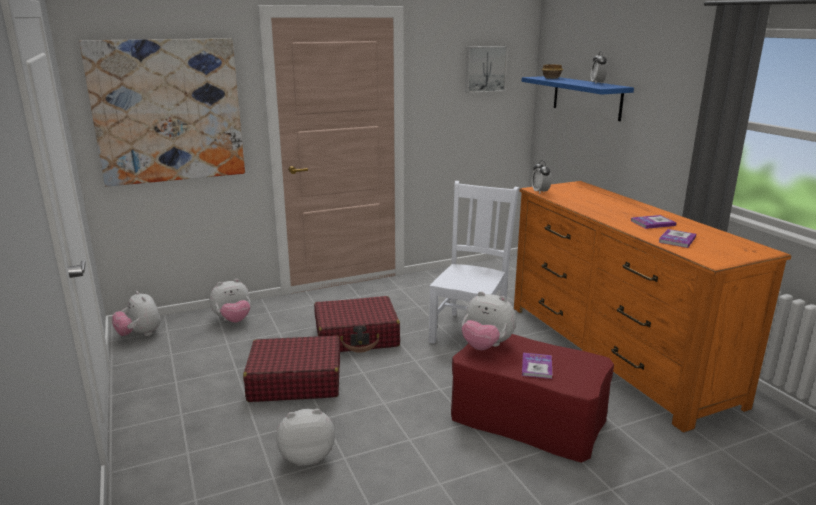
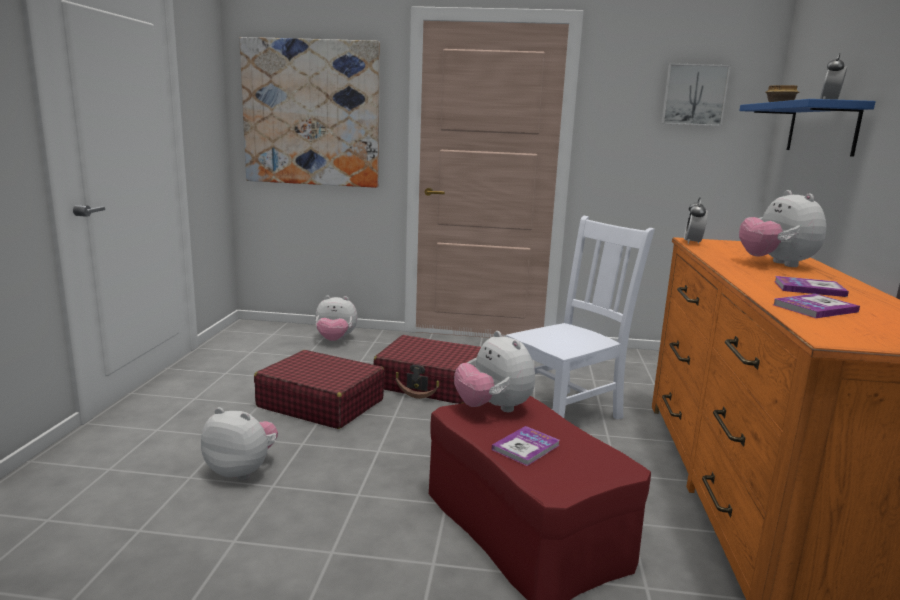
camera: 30 degrees right, 5 degrees down
plush toy [112,291,160,336] -> plush toy moved to [739,190,826,267]

